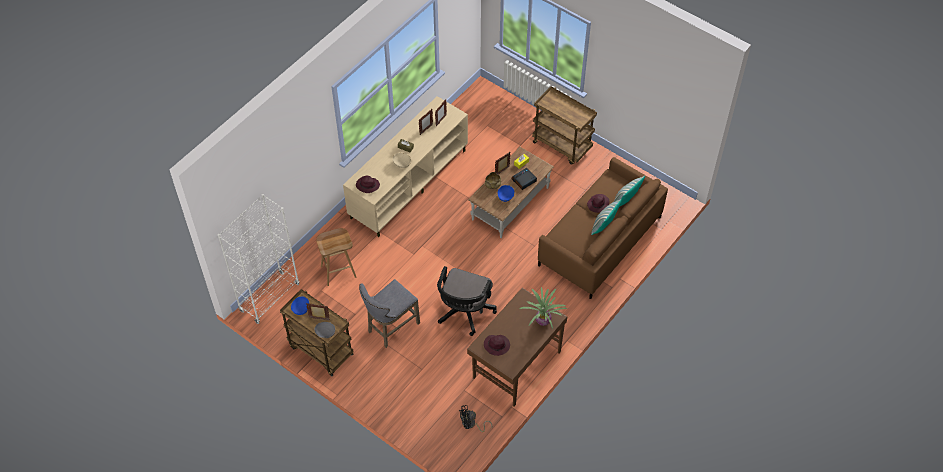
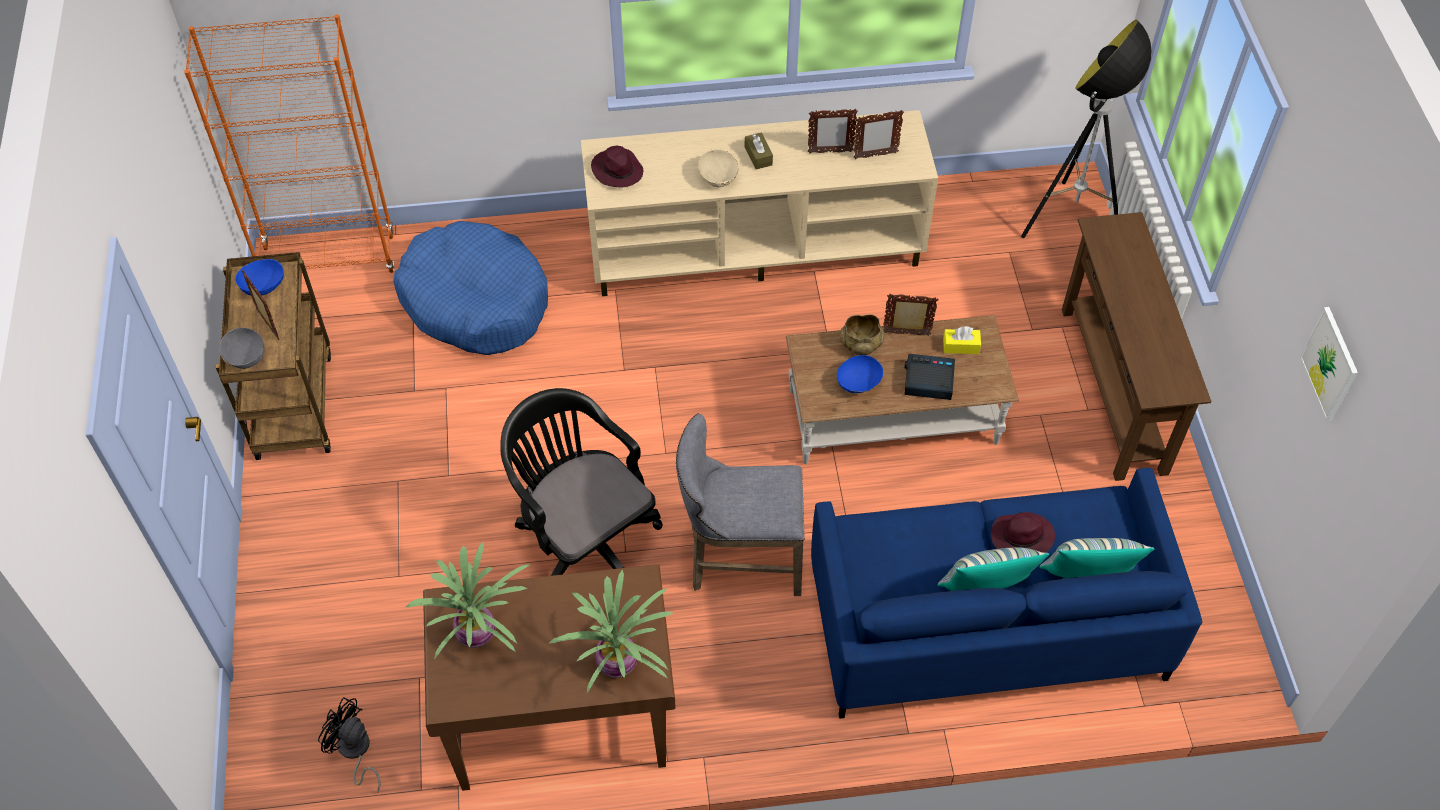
camera: 45 degrees right, 0 degrees up
white bookcase [218,194,299,324] -> orange bookcase [184,14,395,273]
brown stool [316,228,356,286] -> blue dog bed [393,221,548,355]
grey stool [359,279,420,348] -> grey stool moved to [676,413,805,596]
black office chair [437,266,497,336] -> black office chair turned 75 degrees clockwise [500,388,663,576]
purple hat [484,335,510,356] -> potted plant [406,541,531,659]
brown cart [532,86,597,165] -> brown console table [1062,212,1211,481]
brown sofa [538,157,668,299] -> blue sofa [811,468,1202,719]
none -> floor lamp [1021,19,1152,238]
none -> picture [1300,307,1358,421]

